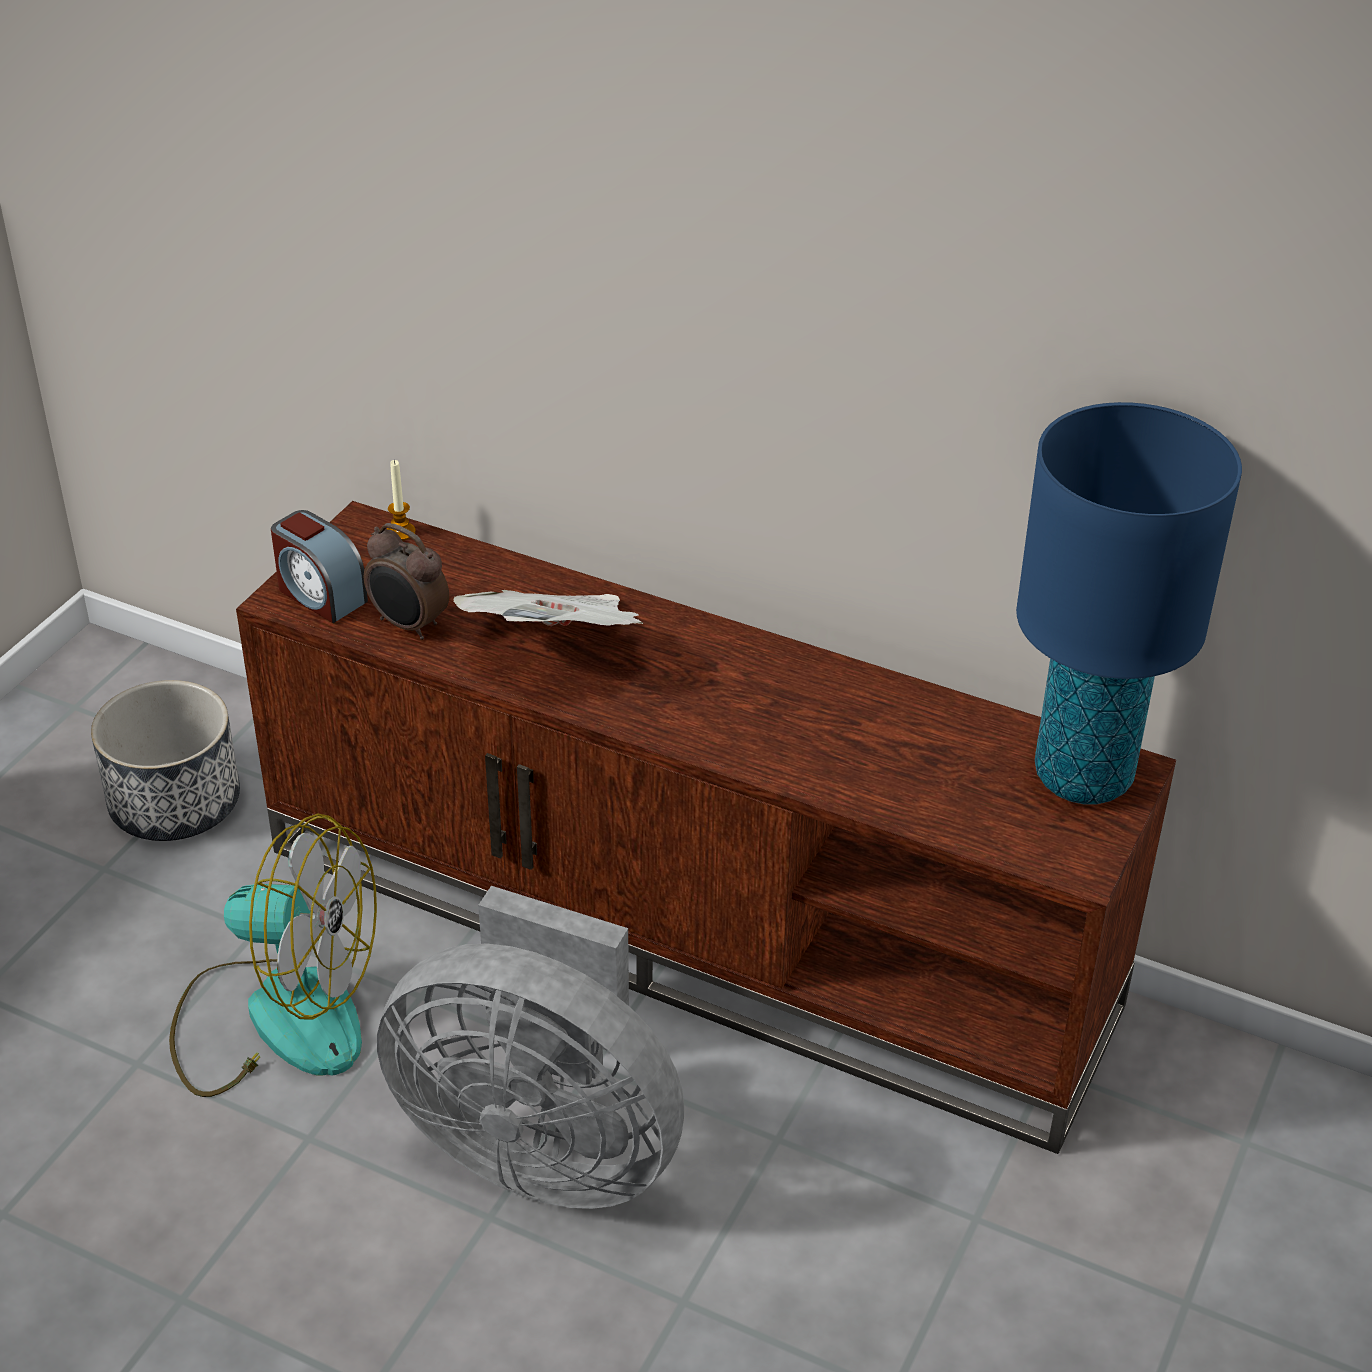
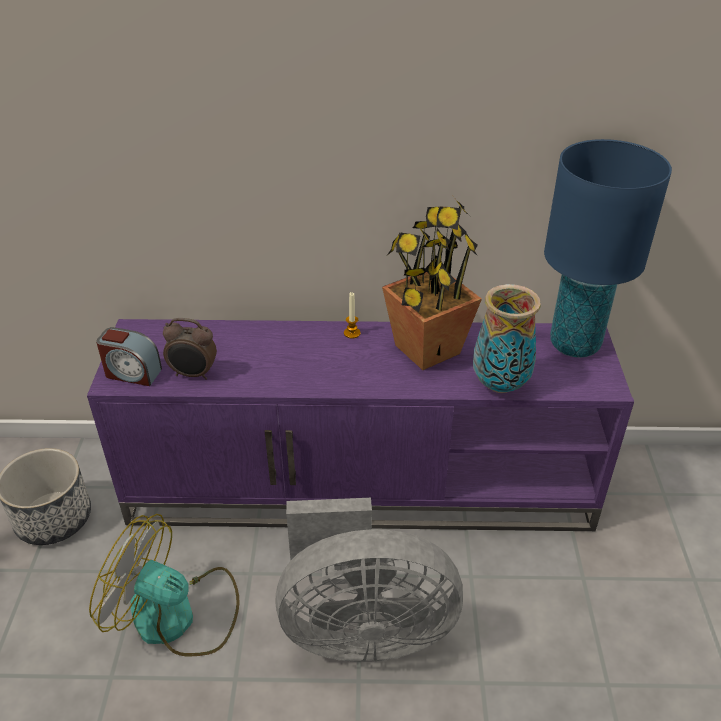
camera: 25 degrees left, 0 degrees up
fan [169,813,377,1097] -> fan turned 150 degrees counterclockwise [89,514,240,656]
brown tv stand [236,501,1176,1154] -> purple tv stand [87,319,634,531]
candle [387,460,416,541] -> candle moved to [344,292,361,339]
newspaper [454,590,643,626] -> none
none -> potted plant [382,199,482,370]
none -> vase [473,284,541,393]

